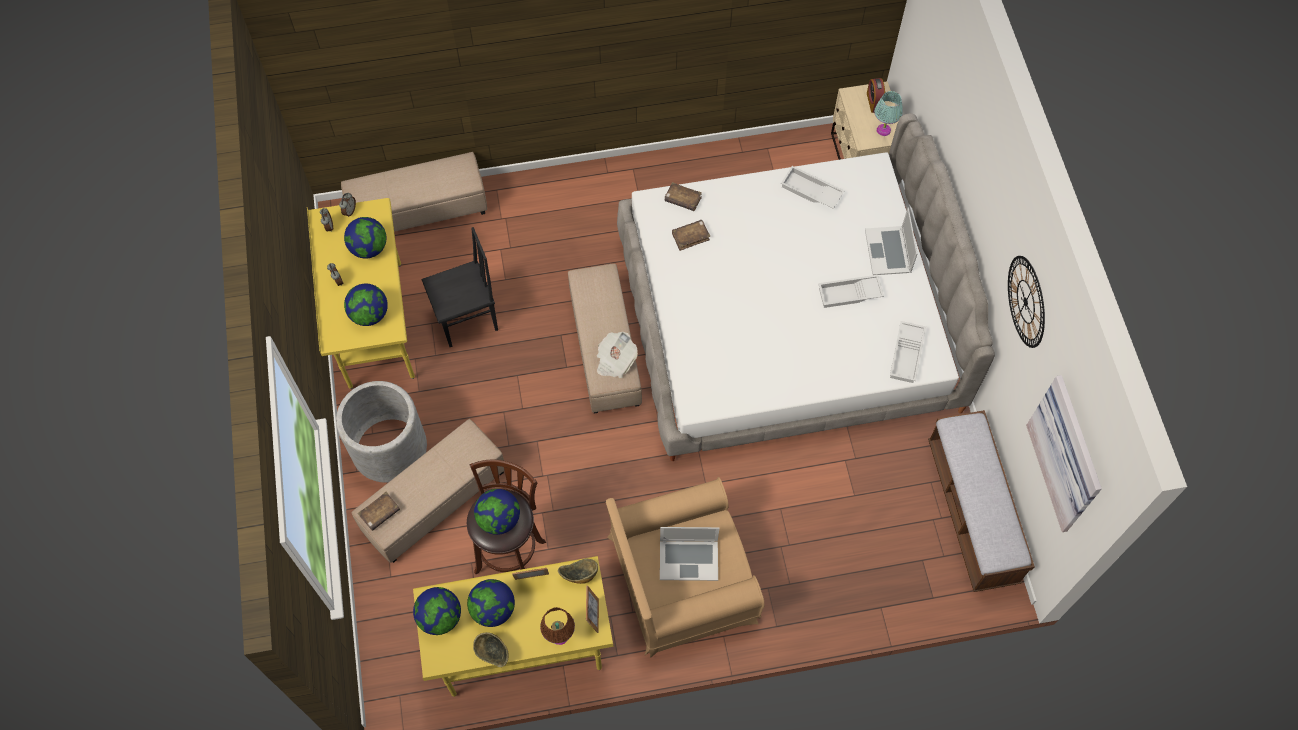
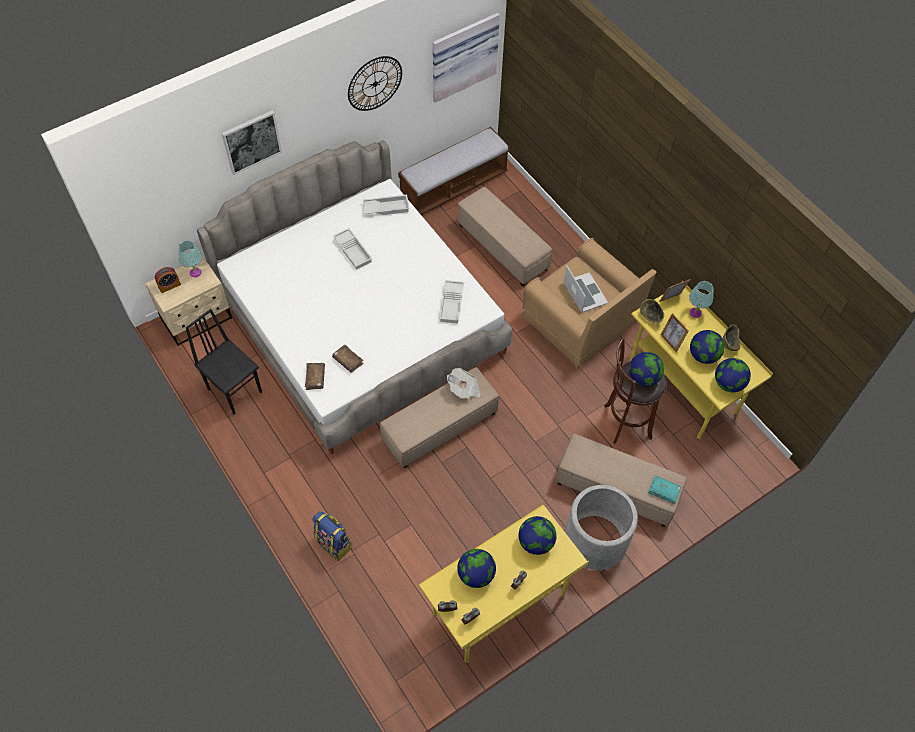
camera: 115 degrees left, 5 degrees down
beige ottoman [341,152,487,232] -> beige ottoman moved to [458,187,553,287]
brown book [358,492,400,531] -> turquoise book [648,476,682,504]
black chair [421,227,498,347] -> black chair moved to [185,309,262,415]
brown table lamp [540,607,575,645] -> turquoise table lamp [689,281,714,318]
white tray [781,166,844,209] -> white tray moved to [439,280,464,324]
laptop [865,207,918,275] -> none
none -> picture [222,110,282,175]
none -> backpack [313,511,351,561]

